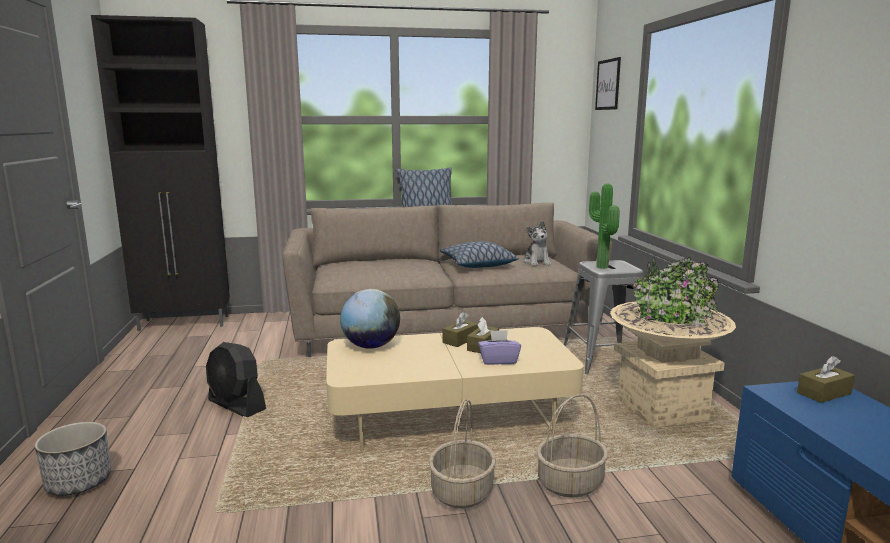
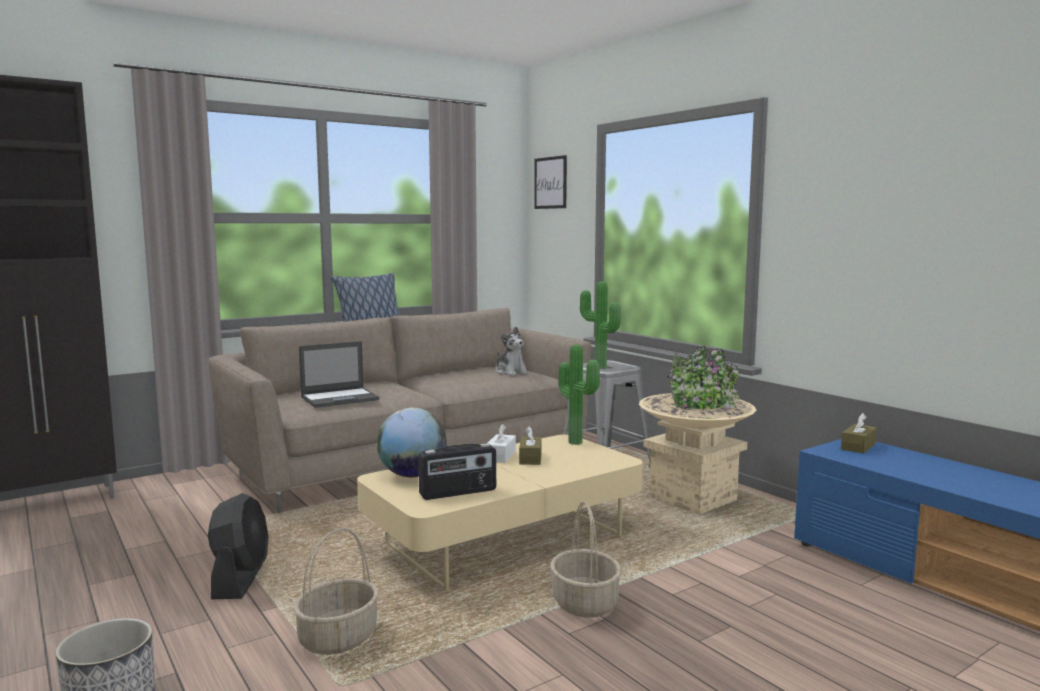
camera: 25 degrees left, 5 degrees down
black fan [206,342,266,417] -> black fan turned 105 degrees counterclockwise [208,493,269,599]
pillow [440,241,519,268] -> none
brown tissue box [443,312,478,347] -> white tissue box [488,424,516,463]
purple tissue box [478,330,521,365] -> none
basket [536,394,608,498] -> basket moved to [293,528,379,655]
none -> laptop [299,341,379,408]
none -> radio [418,443,496,500]
none -> potted plant [558,344,600,445]

